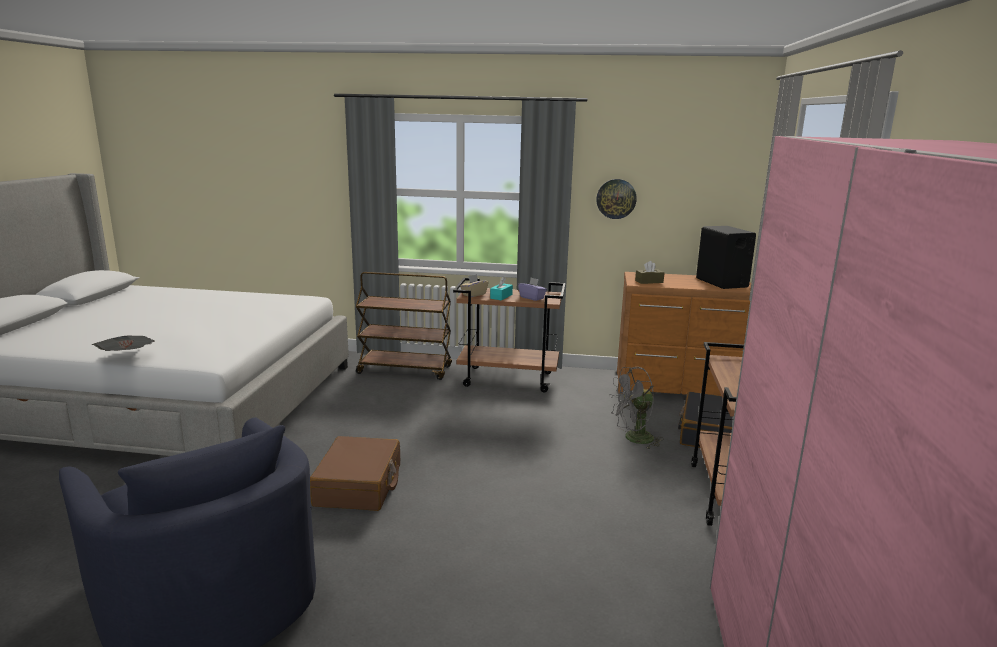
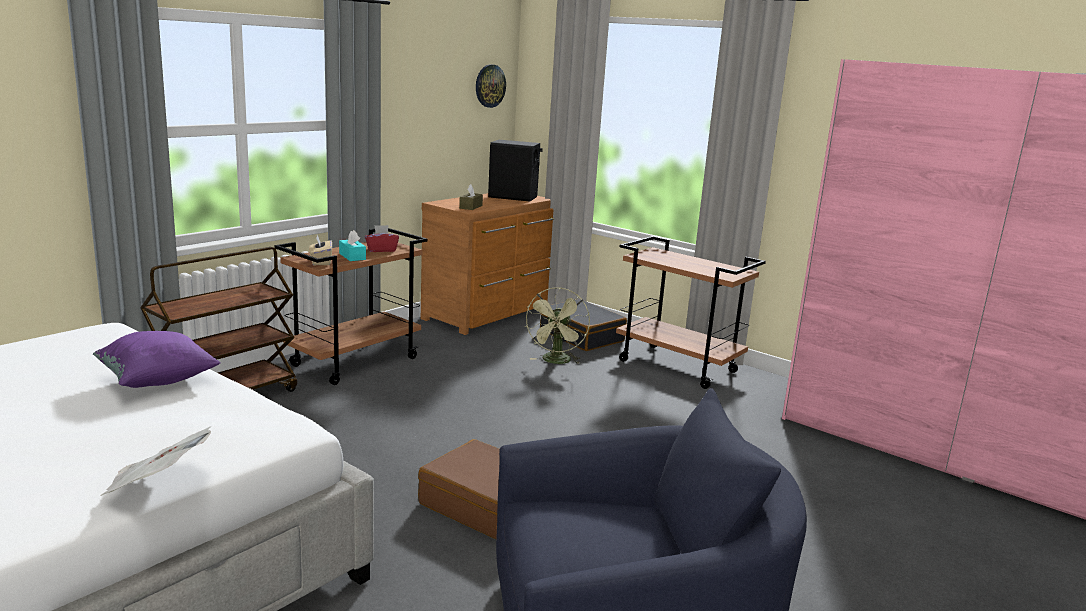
camera: 60 degrees left, 0 degrees up
purple tissue box [518,278,547,301] -> red tissue box [365,225,399,252]
wall clock [596,179,637,219] -> wall clock moved to [476,64,506,108]
grey fan [609,367,664,449] -> green fan [524,287,590,364]
none -> purple pillow [93,331,221,388]

